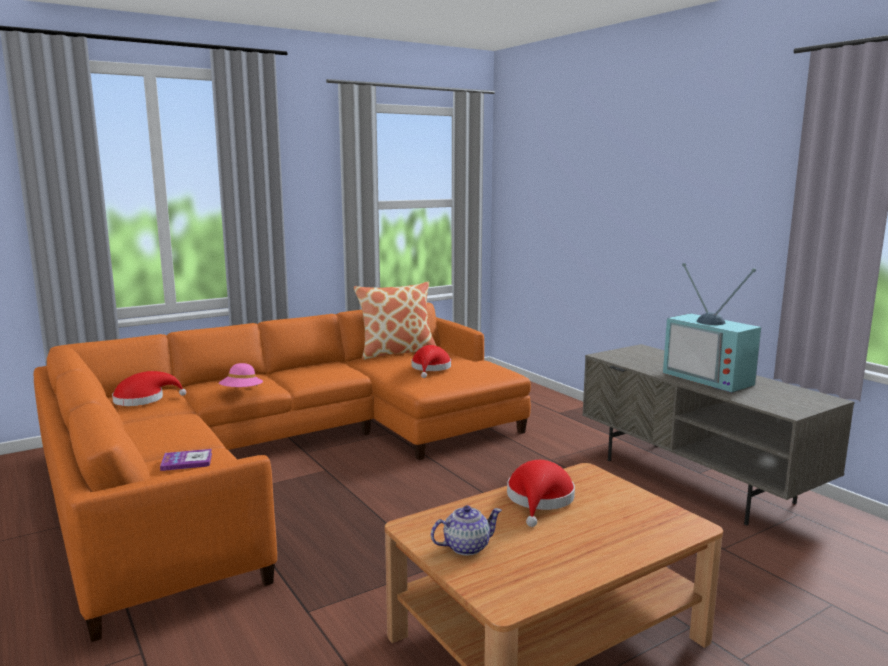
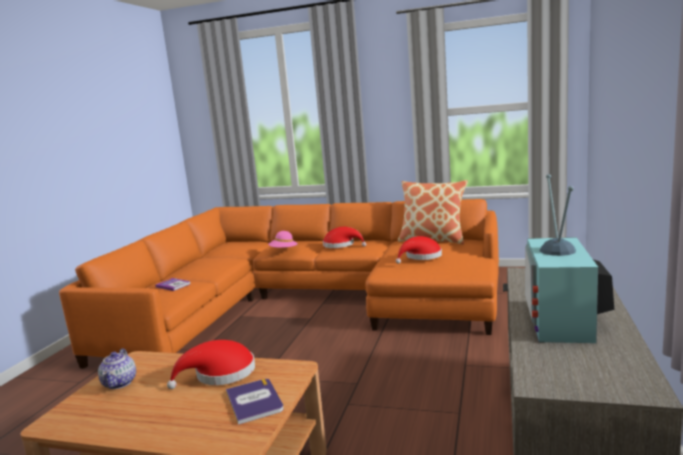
camera: 50 degrees right, 0 degrees up
red hat [112,371,186,406] -> red hat moved to [323,227,366,248]
teapot [431,505,502,556] -> teapot turned 60 degrees clockwise [98,348,136,389]
none -> book [226,379,284,425]

